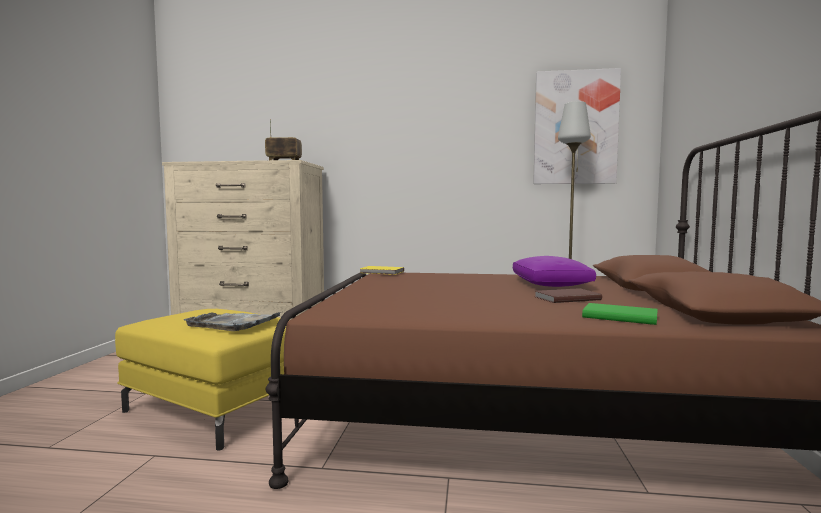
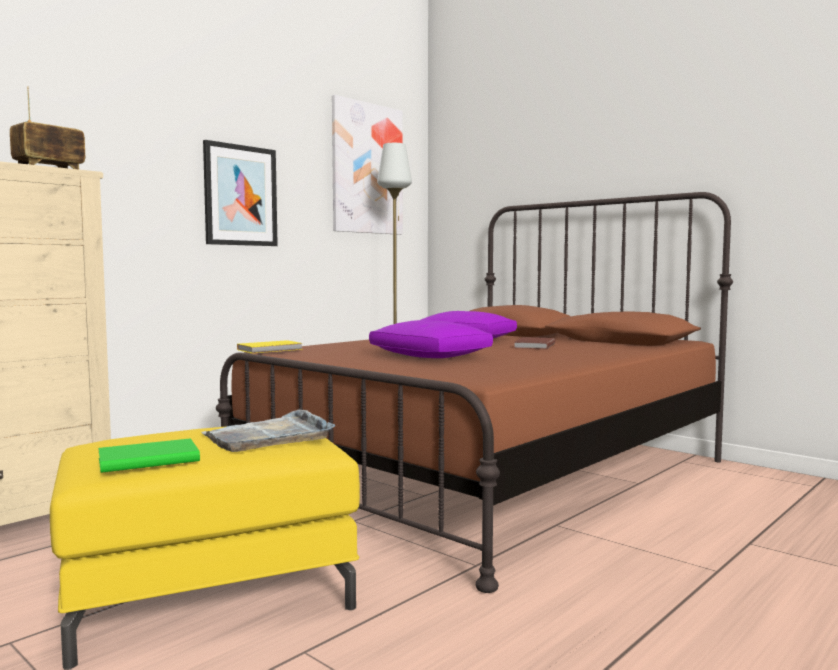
camera: 55 degrees left, 0 degrees up
green book [582,303,658,325] -> green book moved to [98,438,200,473]
none -> picture [203,140,278,246]
none -> purple pillow [369,320,493,358]

